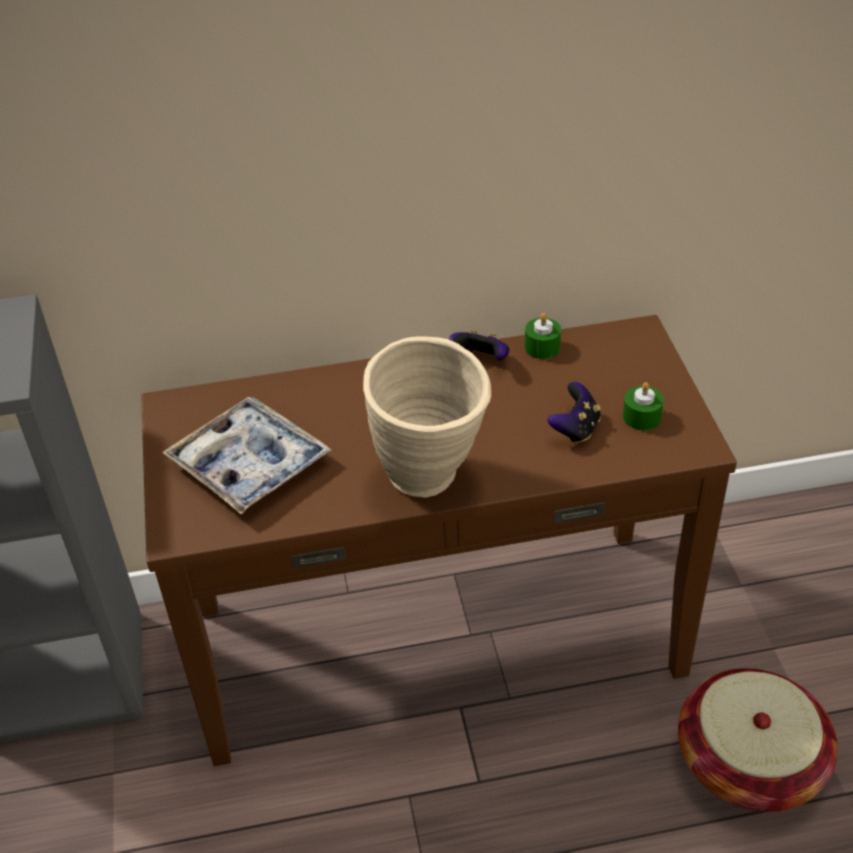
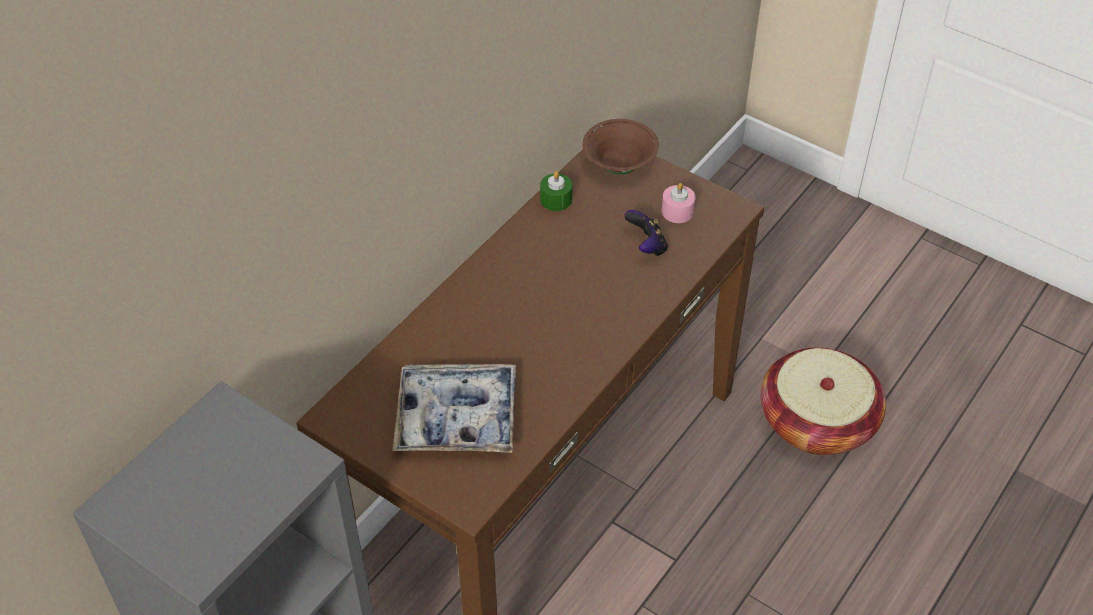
camera: 45 degrees left, 5 degrees up
beige vase [363,336,491,498] -> none
game controller [449,330,509,360] -> none
green candle [623,382,664,431] -> pink candle [662,183,696,223]
none -> brown bowl [583,119,659,174]

